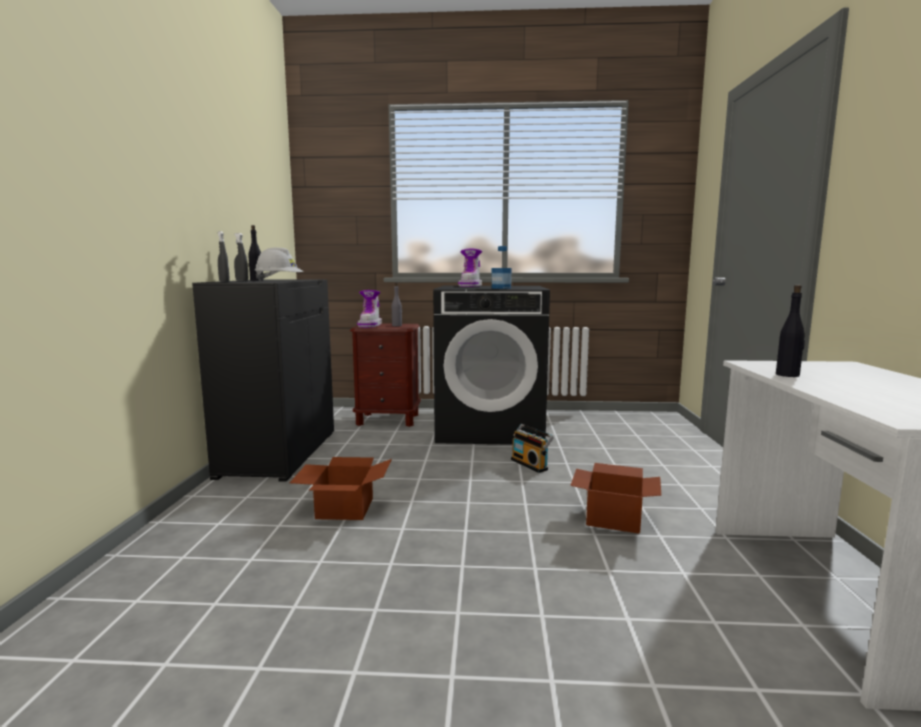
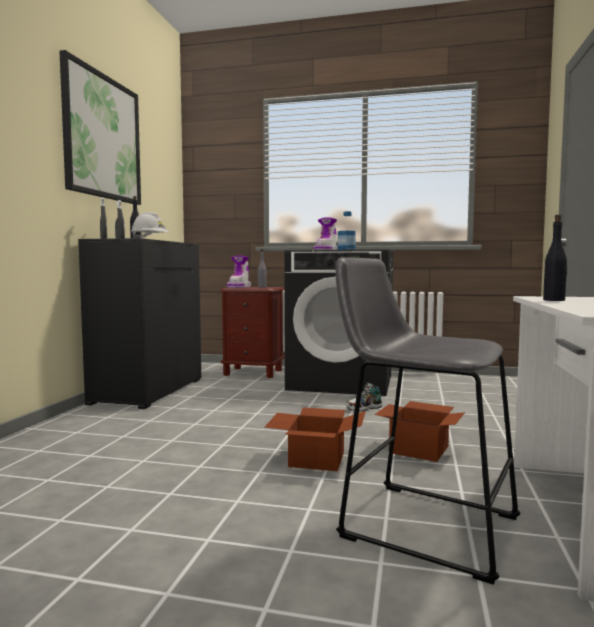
camera: 10 degrees right, 5 degrees down
cardboard box [290,457,392,520] -> cardboard box moved to [265,407,366,471]
radio [511,424,554,473] -> shoe [346,382,382,412]
none -> picture [59,50,141,205]
none -> grey stool [335,257,520,585]

